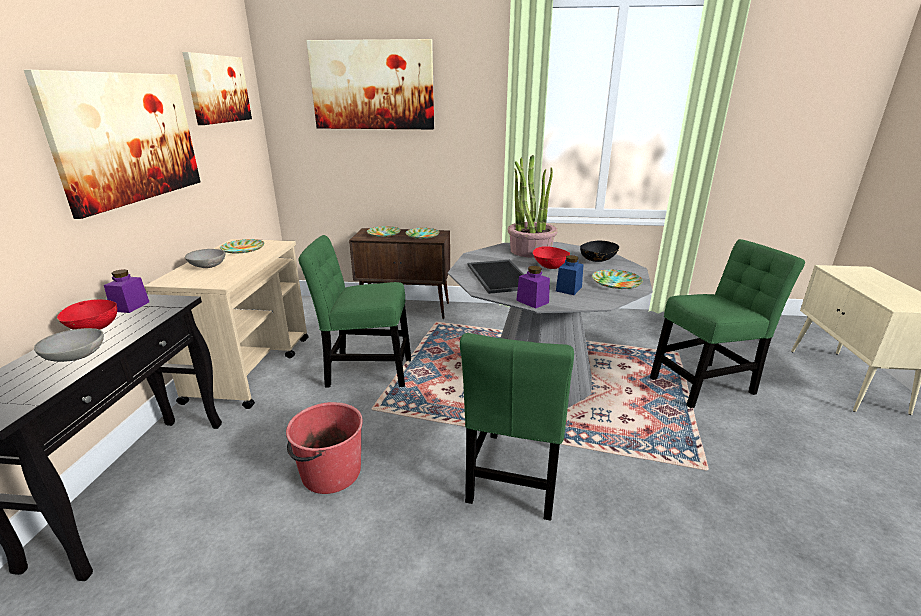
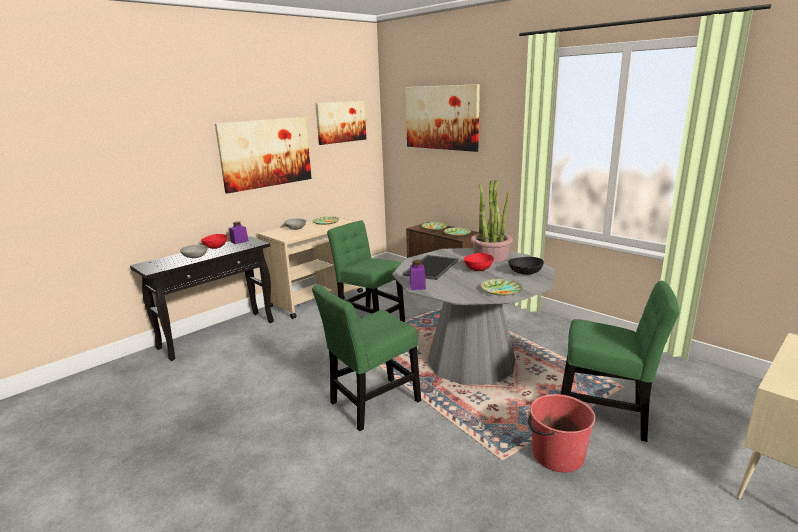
camera: 40 degrees right, 5 degrees down
red bucket [286,402,363,494] -> red bucket moved to [528,394,596,472]
blue jar [556,255,584,295] -> none

